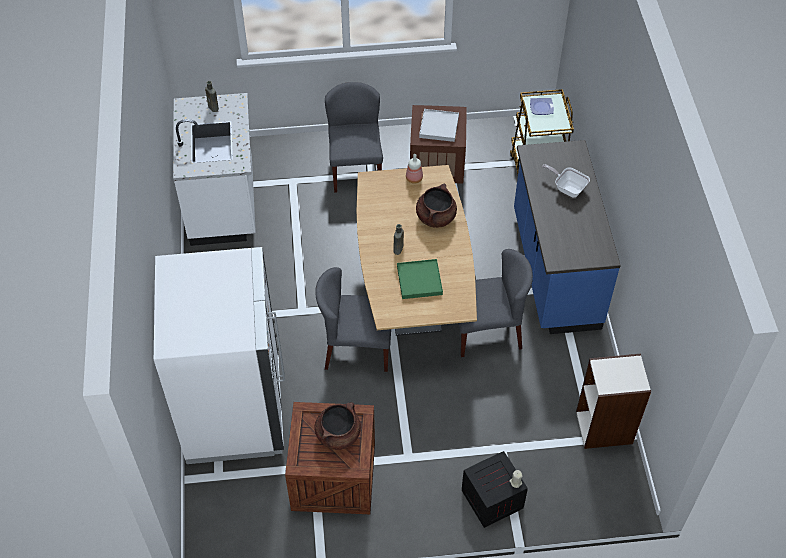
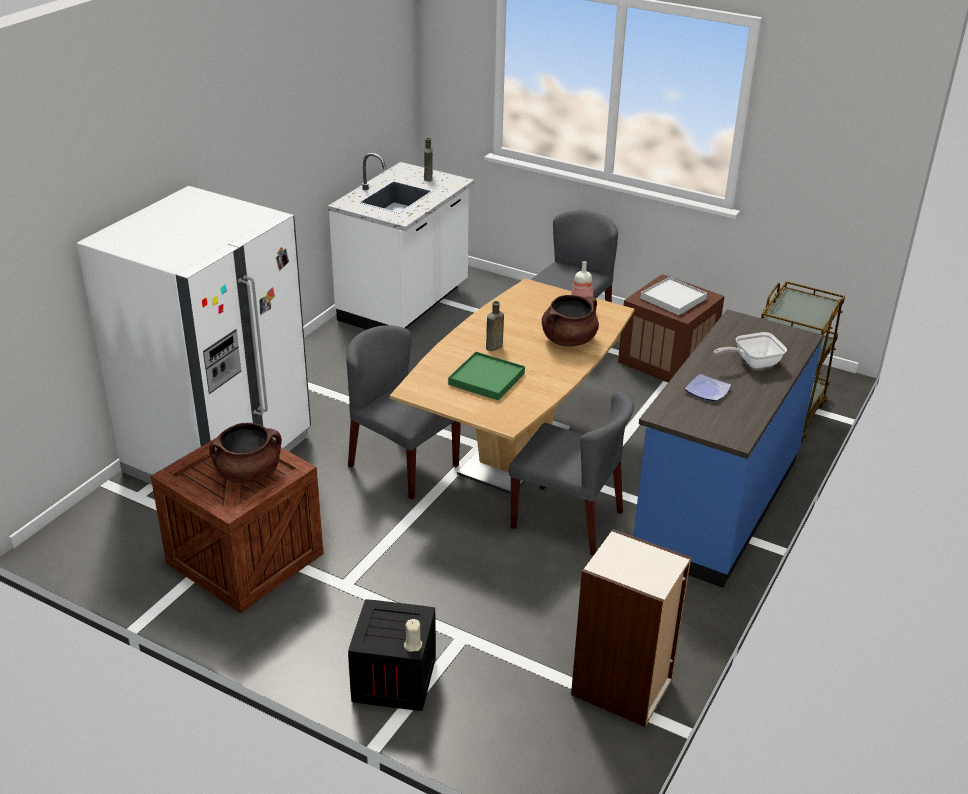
camera: 35 degrees right, 20 degrees down
plate [530,98,554,115] -> plate moved to [685,374,731,401]
frying pan [542,164,590,197] -> frying pan turned 90 degrees counterclockwise [713,332,787,369]

